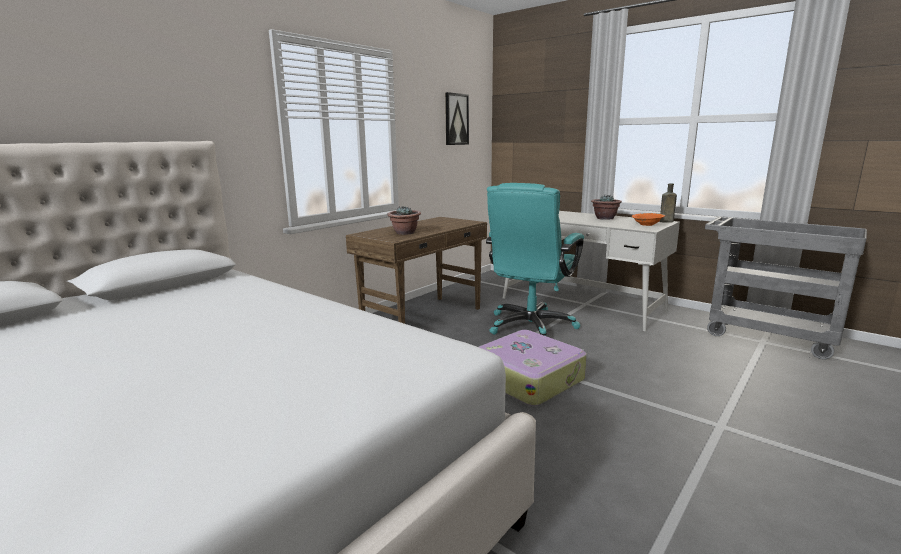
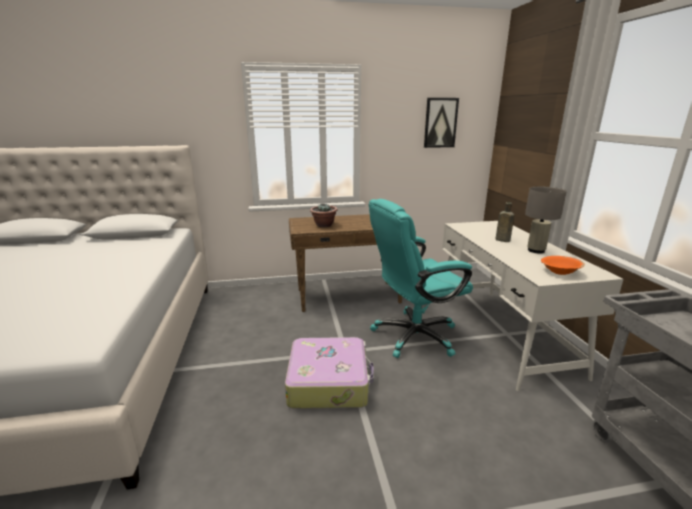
camera: 40 degrees right, 5 degrees up
potted plant [591,195,622,220] -> grey table lamp [525,187,567,254]
brown bottle [659,183,677,222] -> brown bottle moved to [496,202,515,242]

